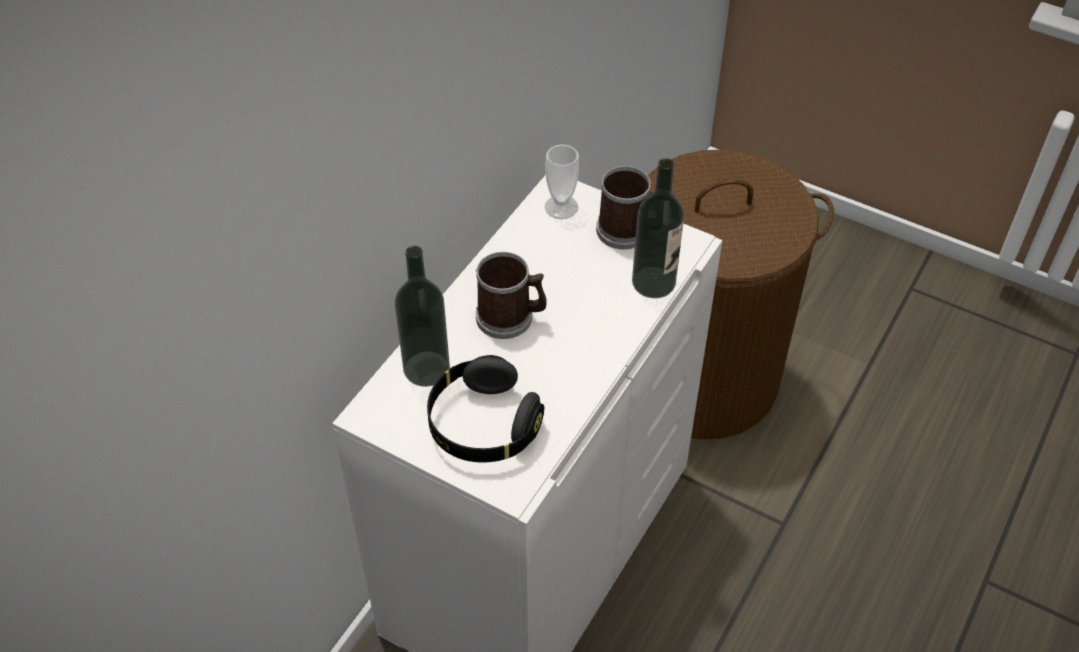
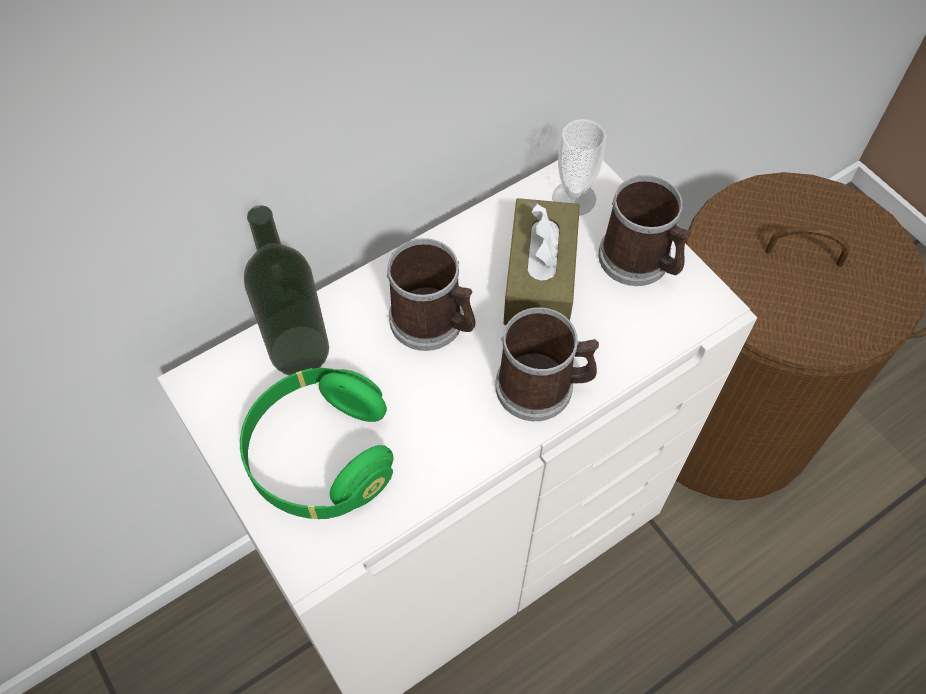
camera: 25 degrees right, 10 degrees up
black headphones [427,355,544,462] -> green headphones [240,368,394,519]
bottle [632,158,684,298] -> none
none -> mug [495,307,599,421]
none -> brown tissue box [503,198,580,325]

